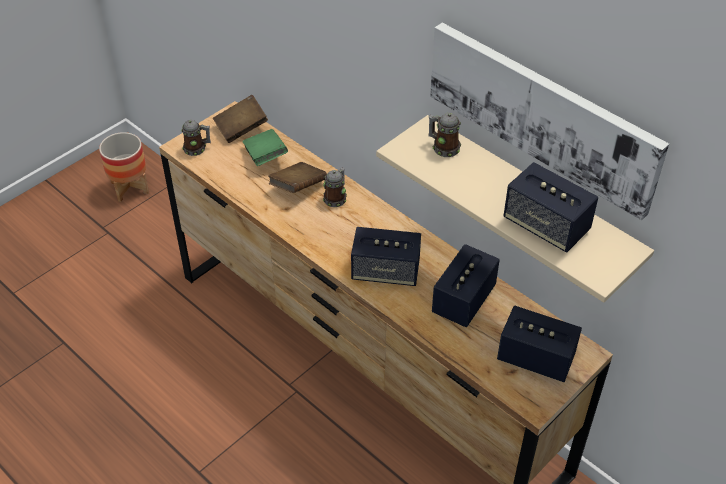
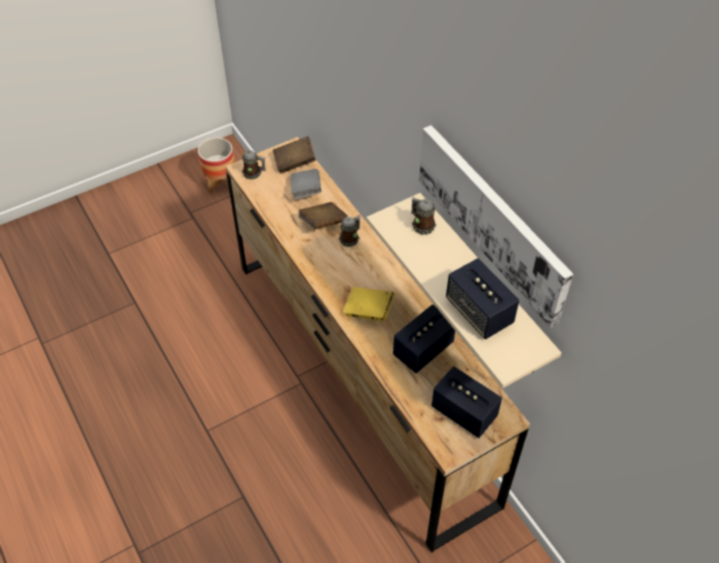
camera: 15 degrees right, 5 degrees up
green book [242,129,288,166] -> grey book [290,169,321,199]
speaker [351,227,421,286] -> yellow book [343,287,394,322]

